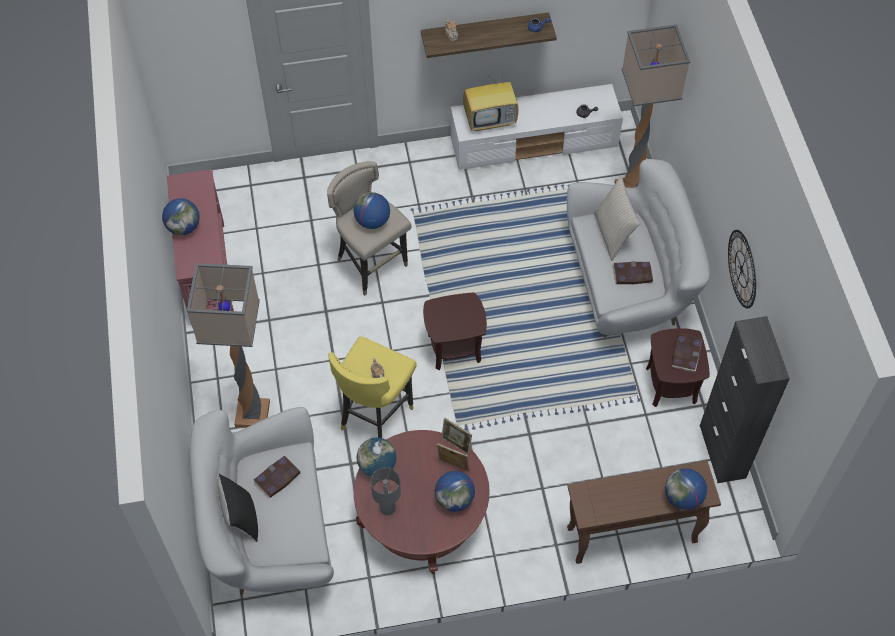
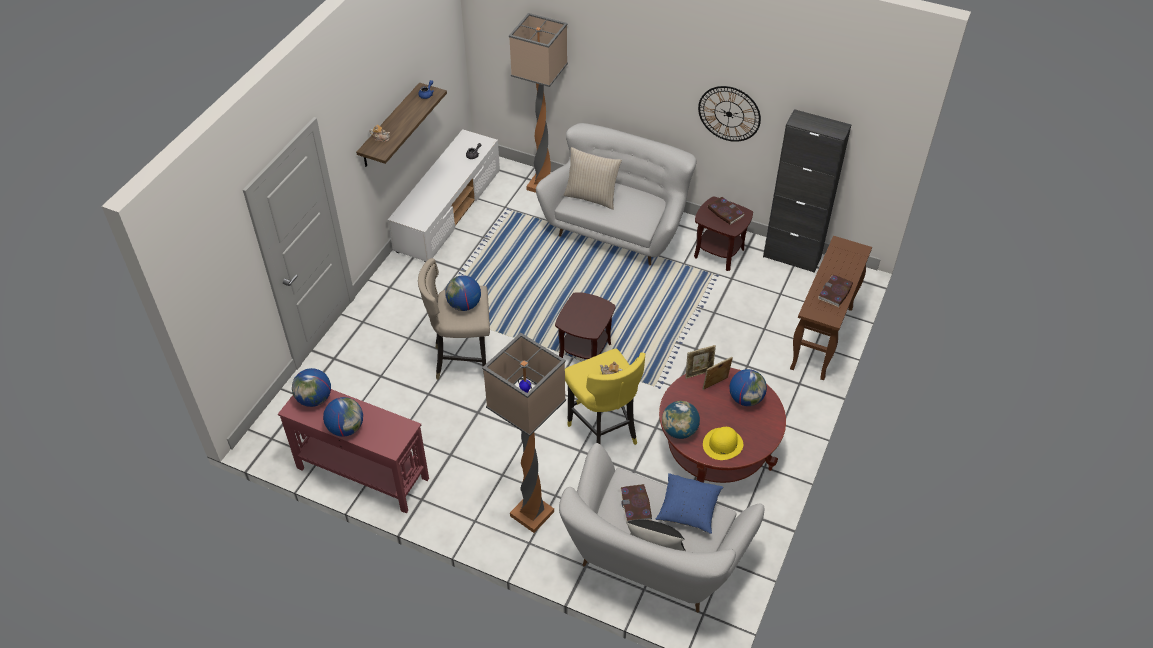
camera: 55 degrees left, 10 degrees down
grey table lamp [371,467,401,515] -> yellow hat [703,427,743,460]
television [463,72,518,131] -> none
book [612,261,653,284] -> book moved to [818,275,853,307]
globe [665,468,707,510] -> globe moved to [292,368,331,407]
none -> blue pillow [655,473,723,534]

